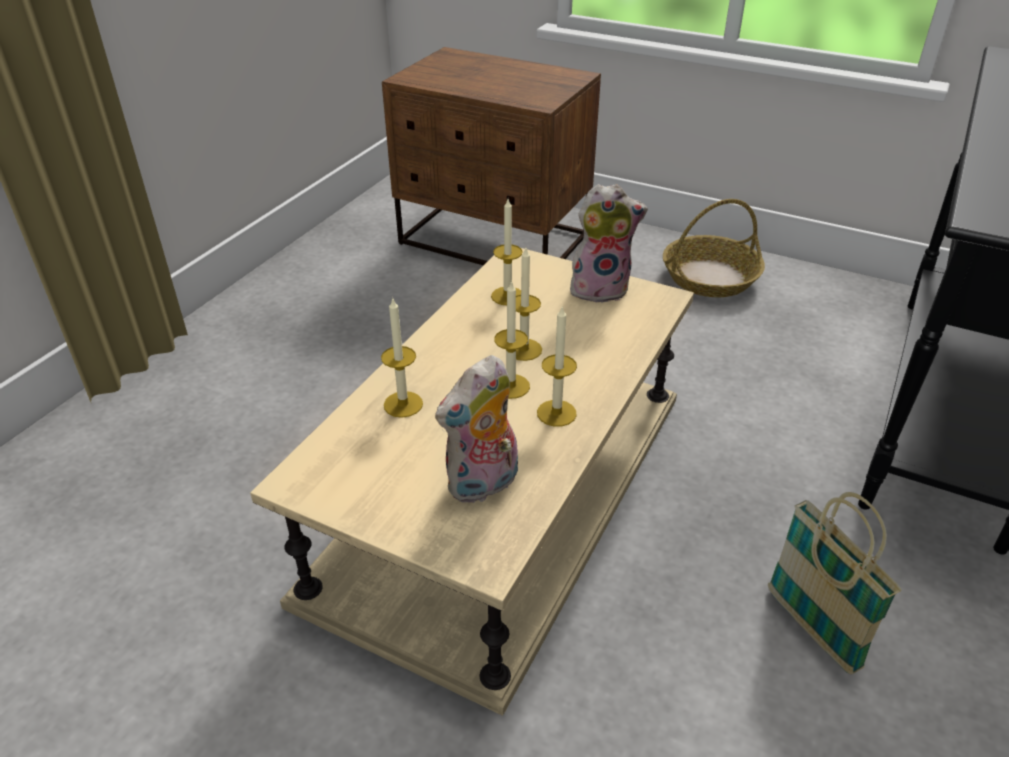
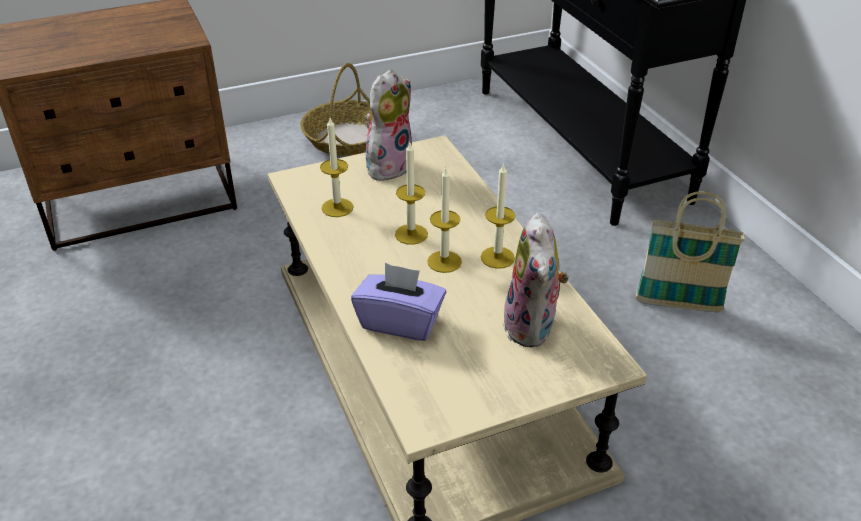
camera: 50 degrees left, 0 degrees up
candle [381,297,423,418] -> purple tissue box [351,263,446,341]

